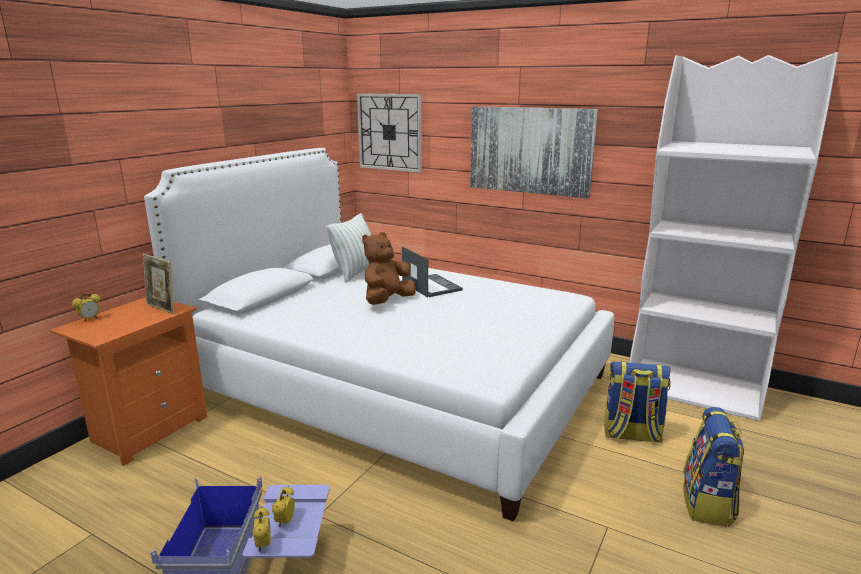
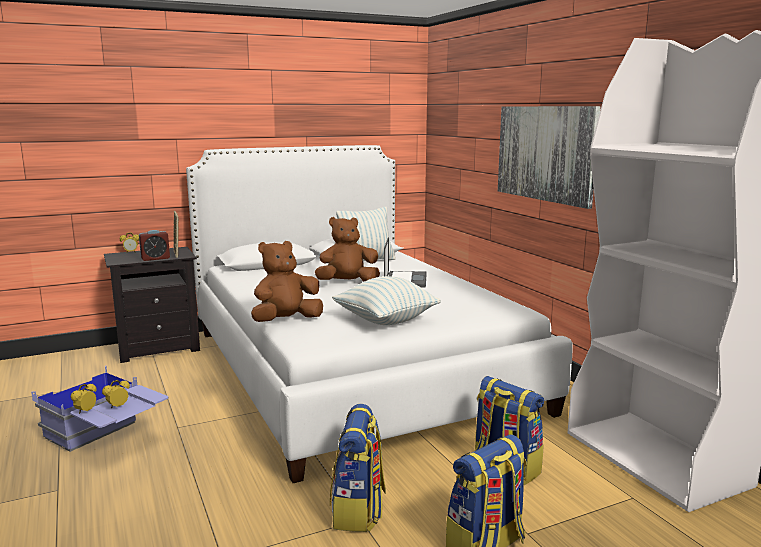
camera: 35 degrees right, 5 degrees down
orange nightstand [50,297,207,466] -> black nightstand [104,247,200,363]
wall clock [357,93,422,172] -> none
none -> alarm clock [139,230,170,261]
none -> brown plush toy [251,241,323,322]
none -> backpack [330,404,386,532]
none -> pillow [332,276,441,325]

